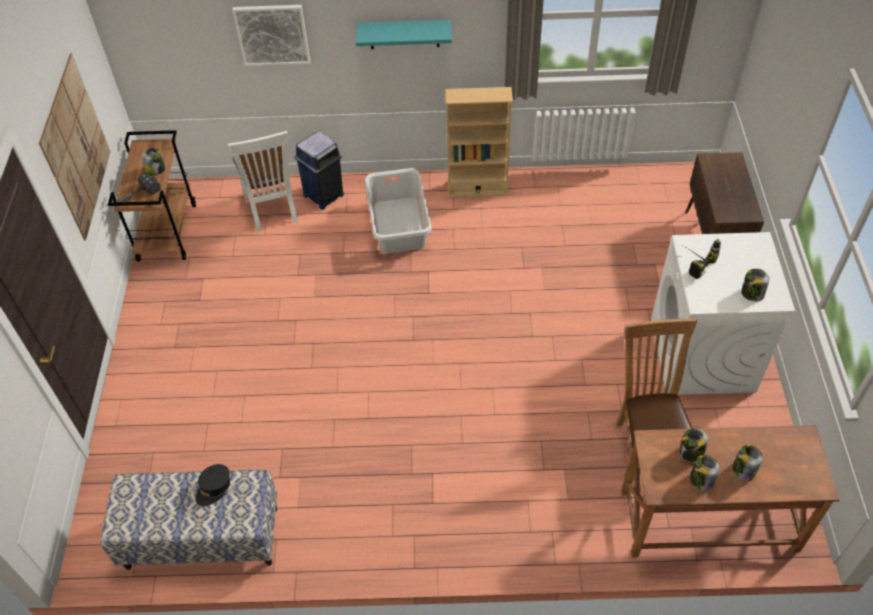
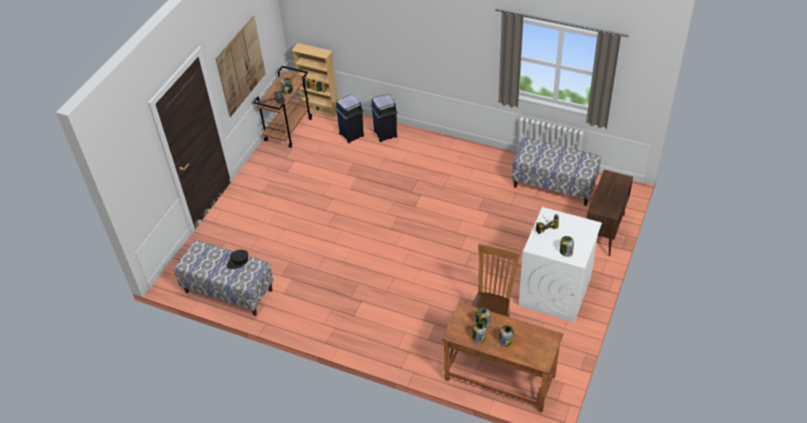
camera: 25 degrees right, 5 degrees down
white chair [228,131,298,232] -> blue trash can [335,94,364,143]
picture [232,5,310,66] -> none
turquoise shelf [356,20,452,49] -> none
grey laundry basket [365,168,432,253] -> none
beige bookcase [445,87,513,197] -> beige bookcase moved to [291,43,338,118]
none -> bench [512,138,601,206]

